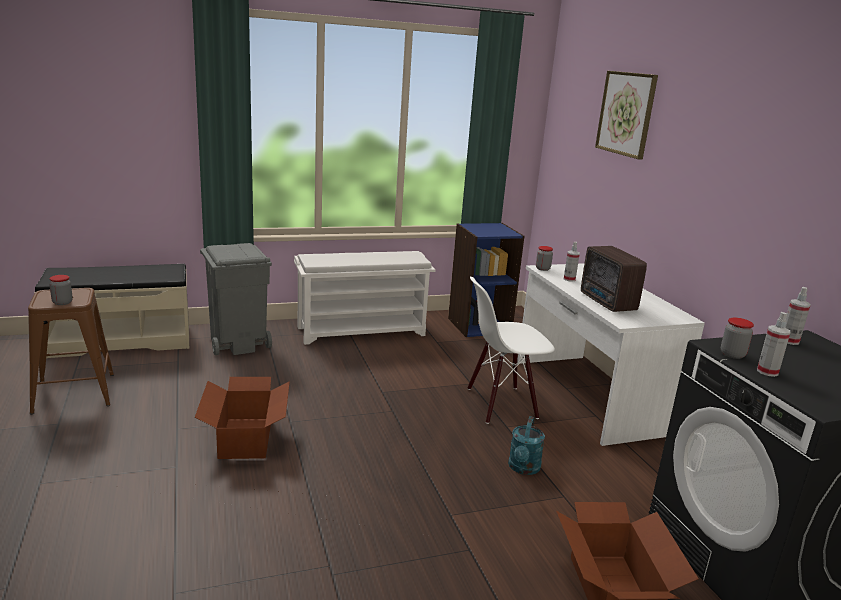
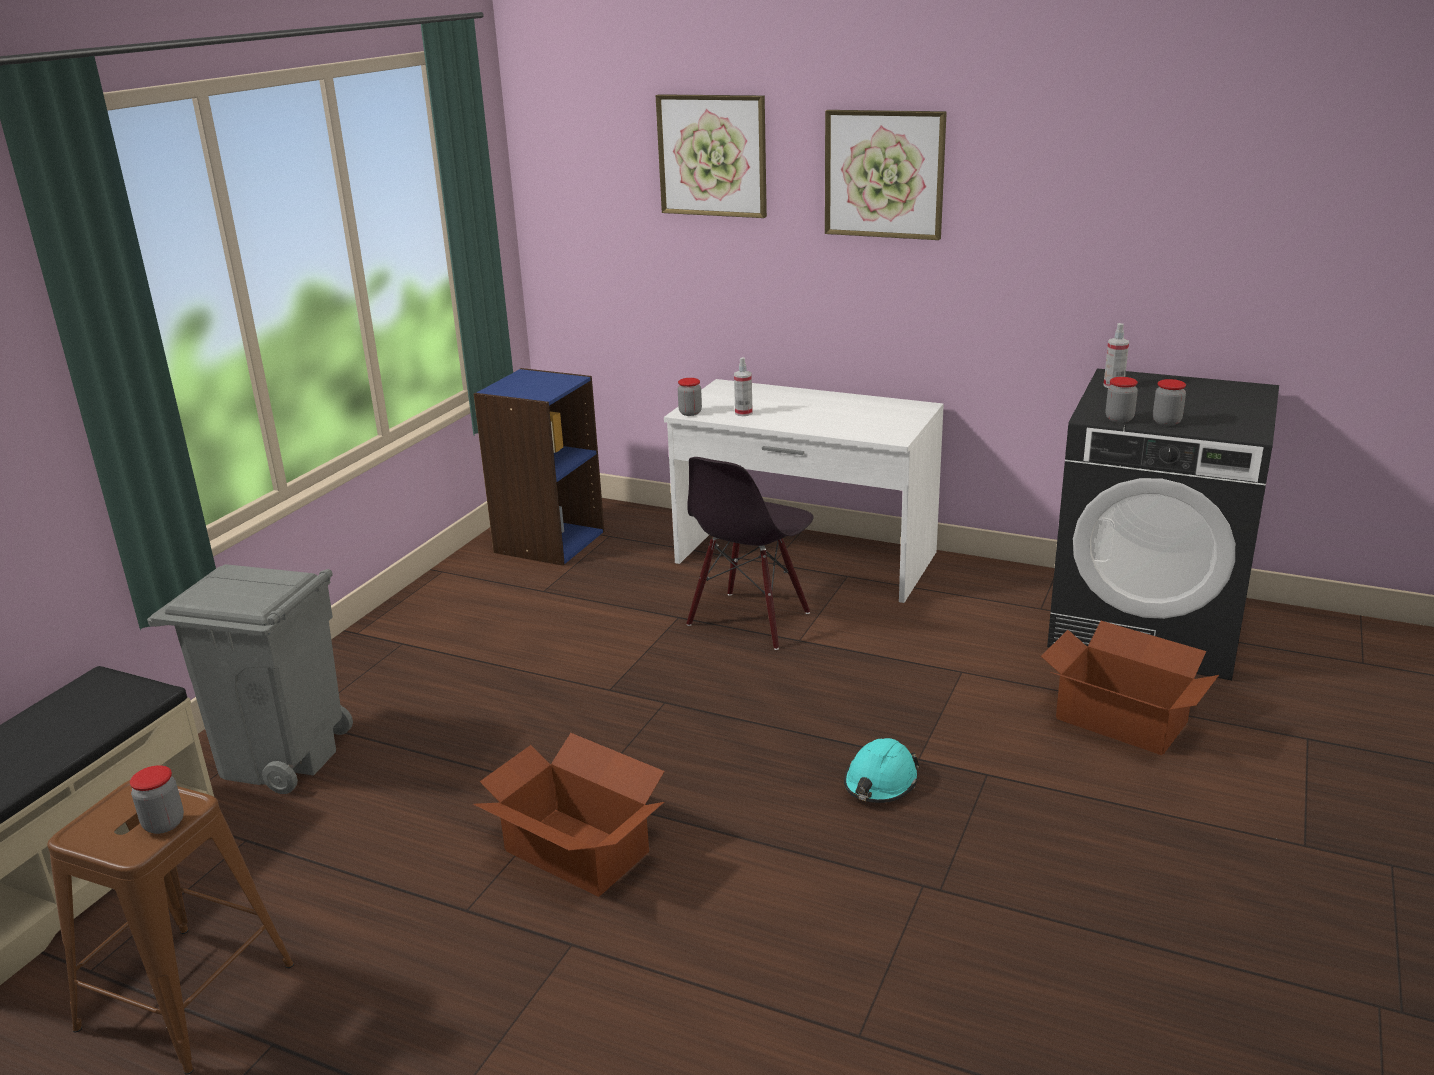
camera: 45 degrees left, 5 degrees up
white shoe rack [294,251,436,345] -> none
white chair [467,276,555,424] -> black chair [686,457,814,650]
turquoise watering can [508,416,545,475] -> none
radio [581,246,647,312] -> none
spray bottle [757,312,791,377] -> jar [1153,379,1186,426]
none -> picture [825,110,947,240]
none -> turquoise hard hat [844,738,920,803]

